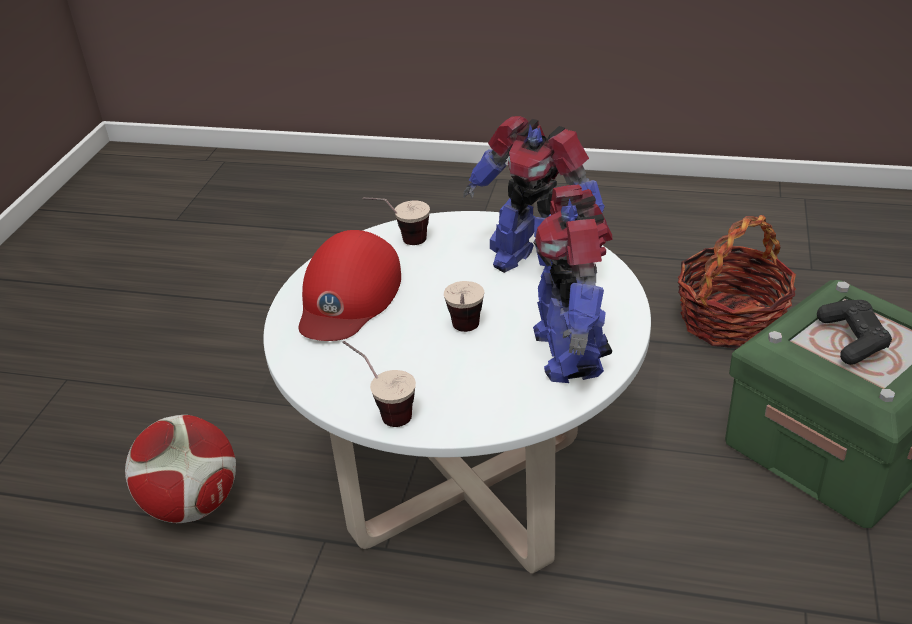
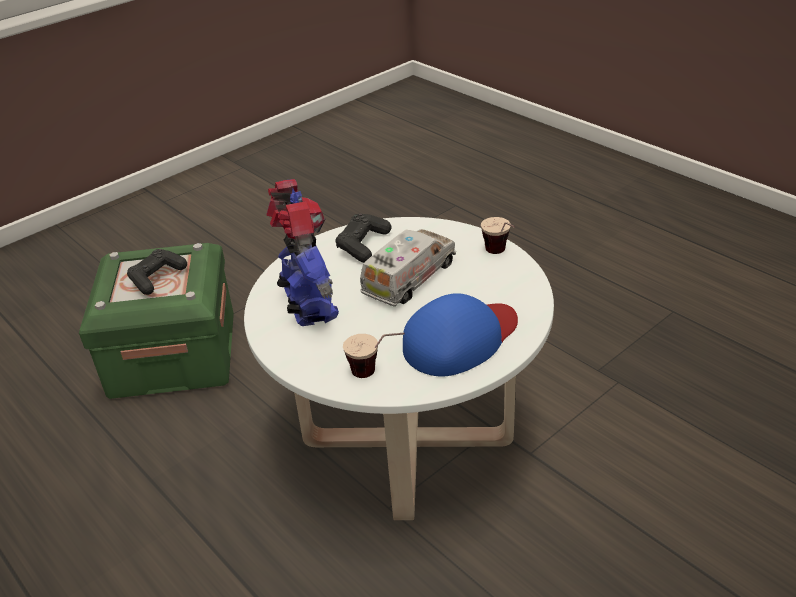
camera: 145 degrees left, 0 degrees up
football [125,415,236,523] -> none
red cap [298,230,401,341] -> blue cap [403,293,518,376]
cup [444,281,484,332] -> toy truck [360,229,456,307]
toy robot [533,184,613,383] -> black game controller [335,213,392,263]
basket [678,215,796,349] -> none

